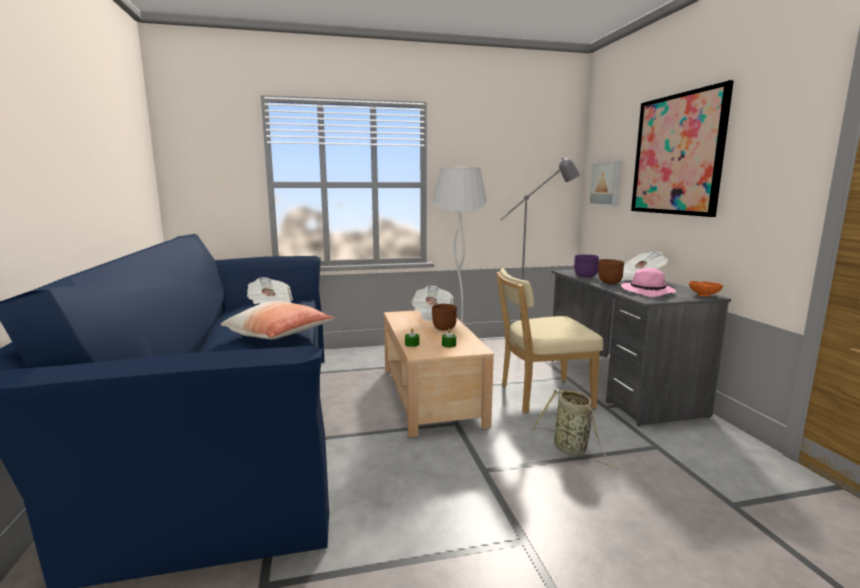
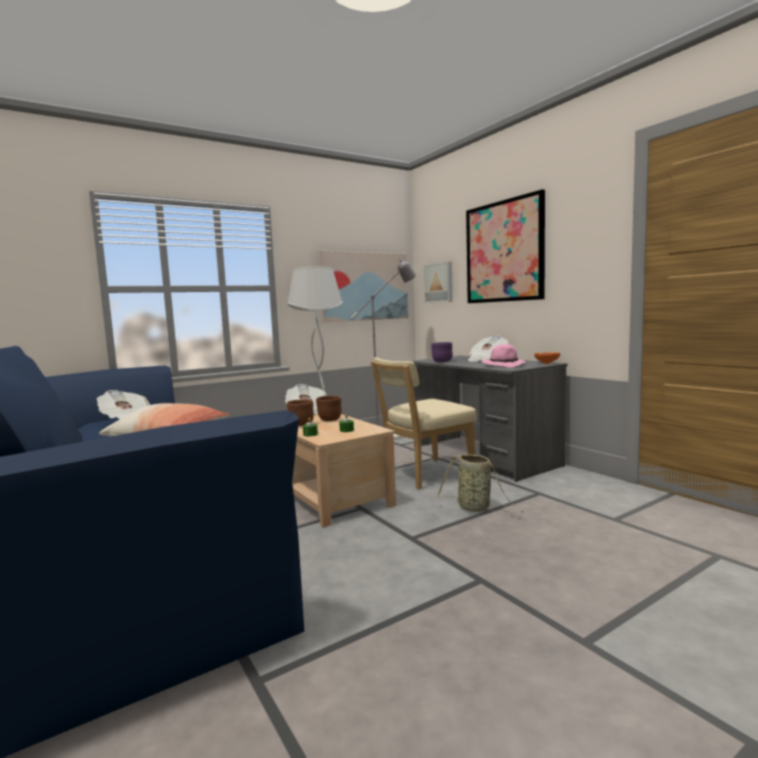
camera: 20 degrees left, 5 degrees down
brown bowl [598,259,624,284] -> brown bowl moved to [287,400,314,426]
none -> picture [317,251,409,322]

